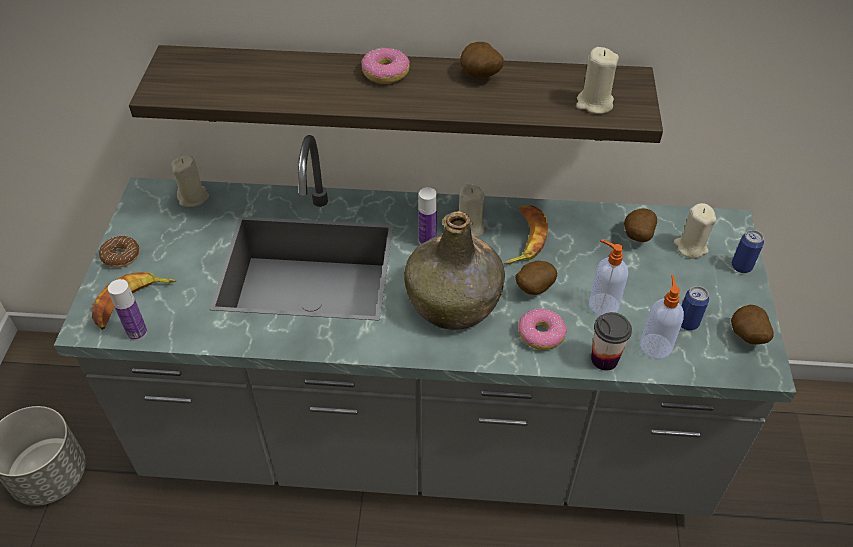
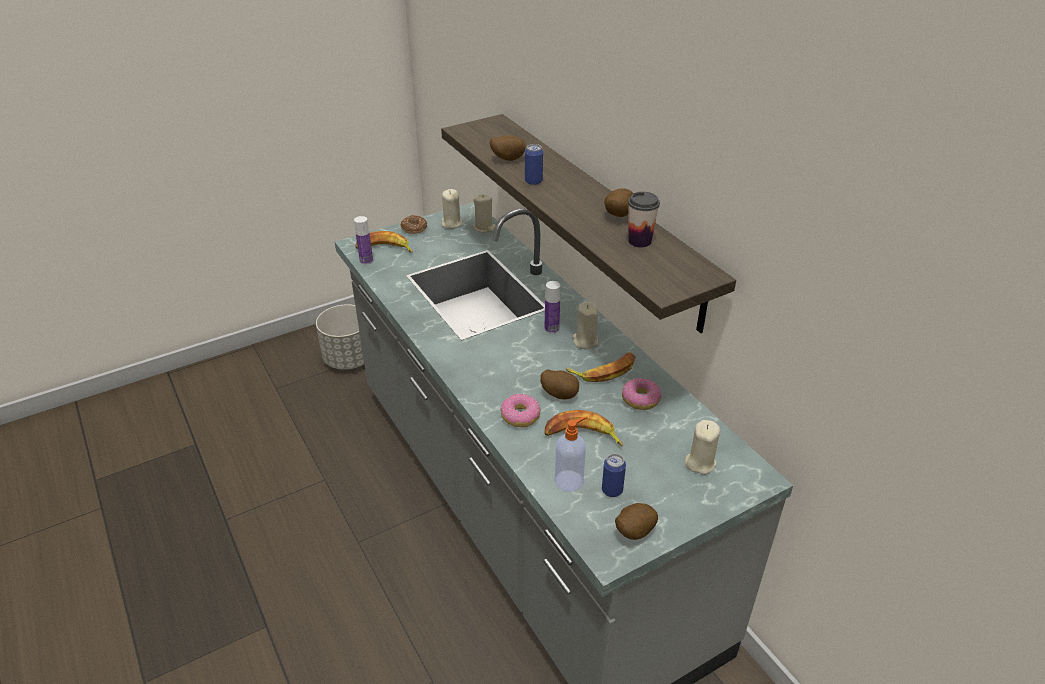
camera: 55 degrees right, 10 degrees down
donut [361,48,410,84] -> donut moved to [622,378,661,410]
green bottle [404,211,505,330] -> none
beige candle [576,47,619,114] -> beige candle moved to [441,189,462,229]
soap dispenser [589,240,628,315] -> banana [545,410,623,446]
cup [591,312,632,370] -> cup moved to [628,192,660,248]
potato [624,208,657,242] -> potato moved to [490,135,526,161]
can [732,230,764,273] -> can moved to [525,144,543,185]

